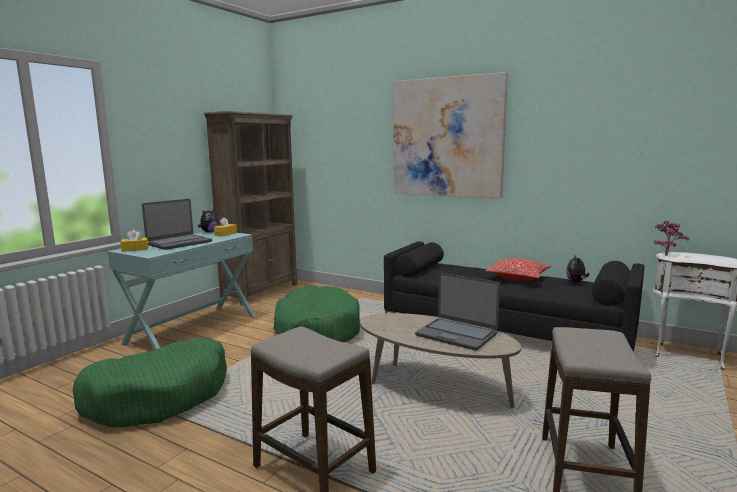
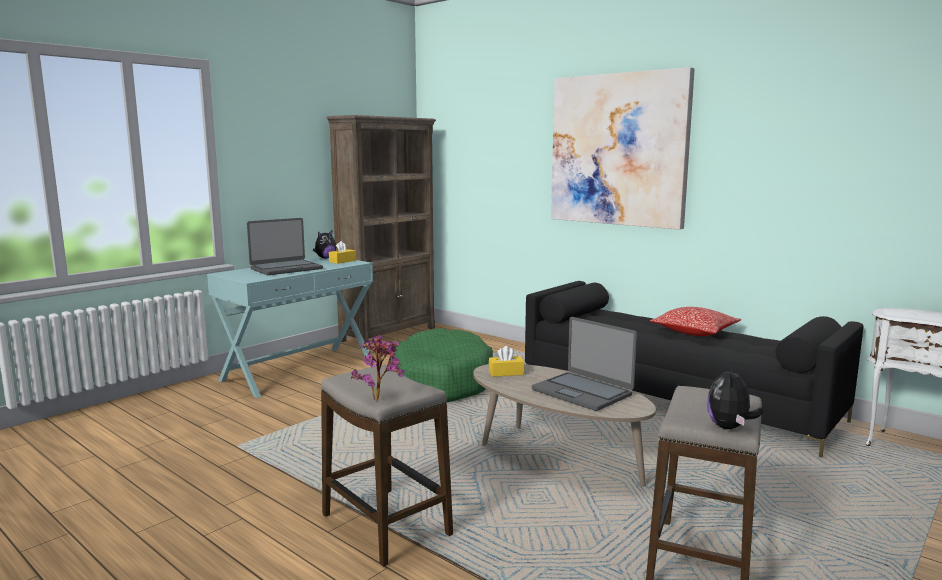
camera: 10 degrees right, 0 degrees up
green dog bed [73,338,227,428] -> none
yellow tissue box [120,230,148,252] -> yellow tissue box moved to [489,346,524,377]
plush toy [566,254,589,283] -> plush toy moved to [707,363,763,429]
potted plant [653,221,689,256] -> potted plant moved to [350,335,405,400]

